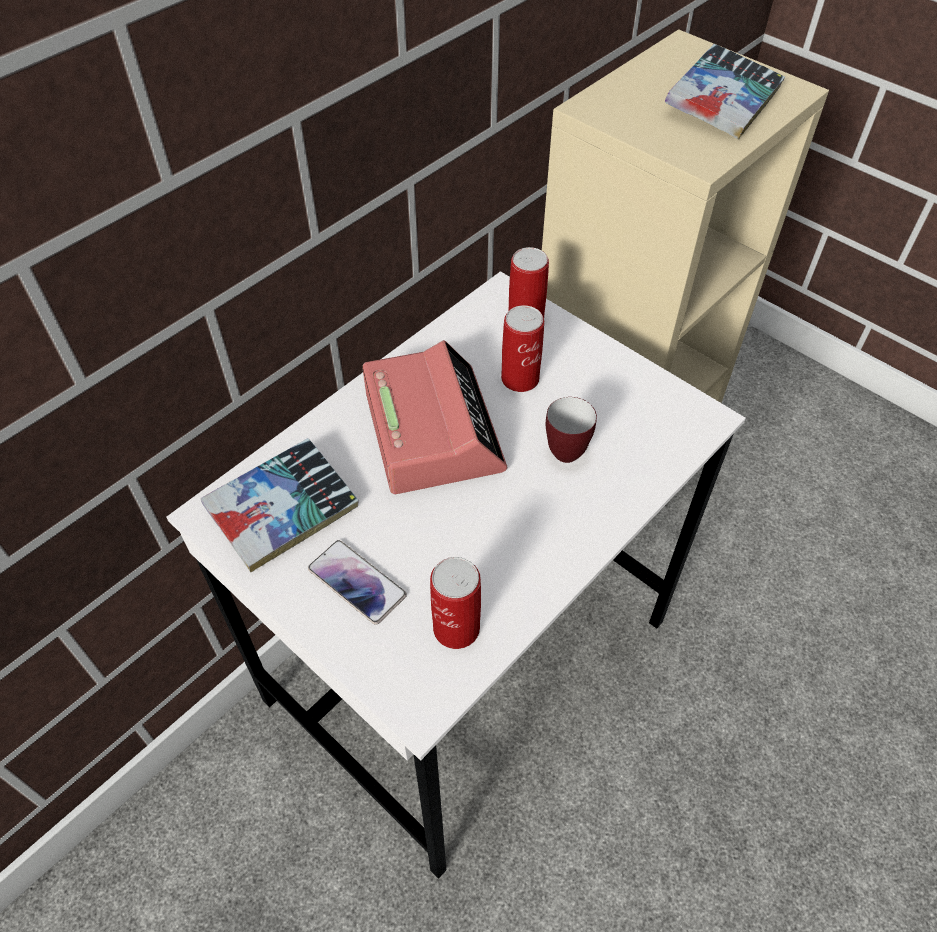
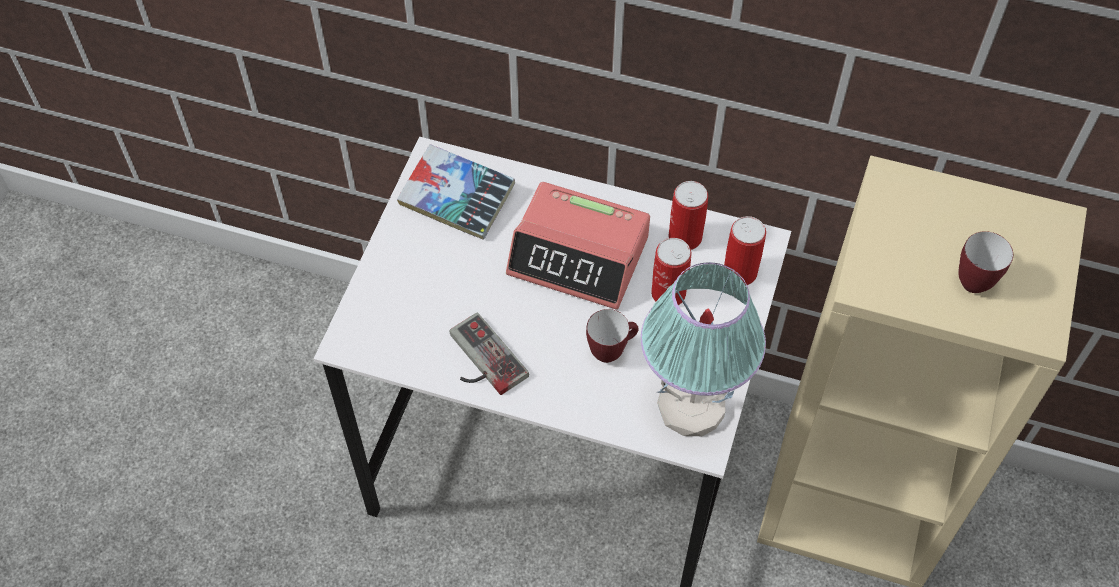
camera: 65 degrees right, 5 degrees up
phone [308,540,407,625] -> none
alarm clock [362,340,507,494] -> alarm clock turned 60 degrees clockwise [506,182,650,310]
can [430,557,481,649] -> can moved to [669,181,708,250]
book [665,44,785,139] -> mug [958,231,1013,293]
none -> game controller [449,312,529,395]
none -> table lamp [641,262,766,436]

